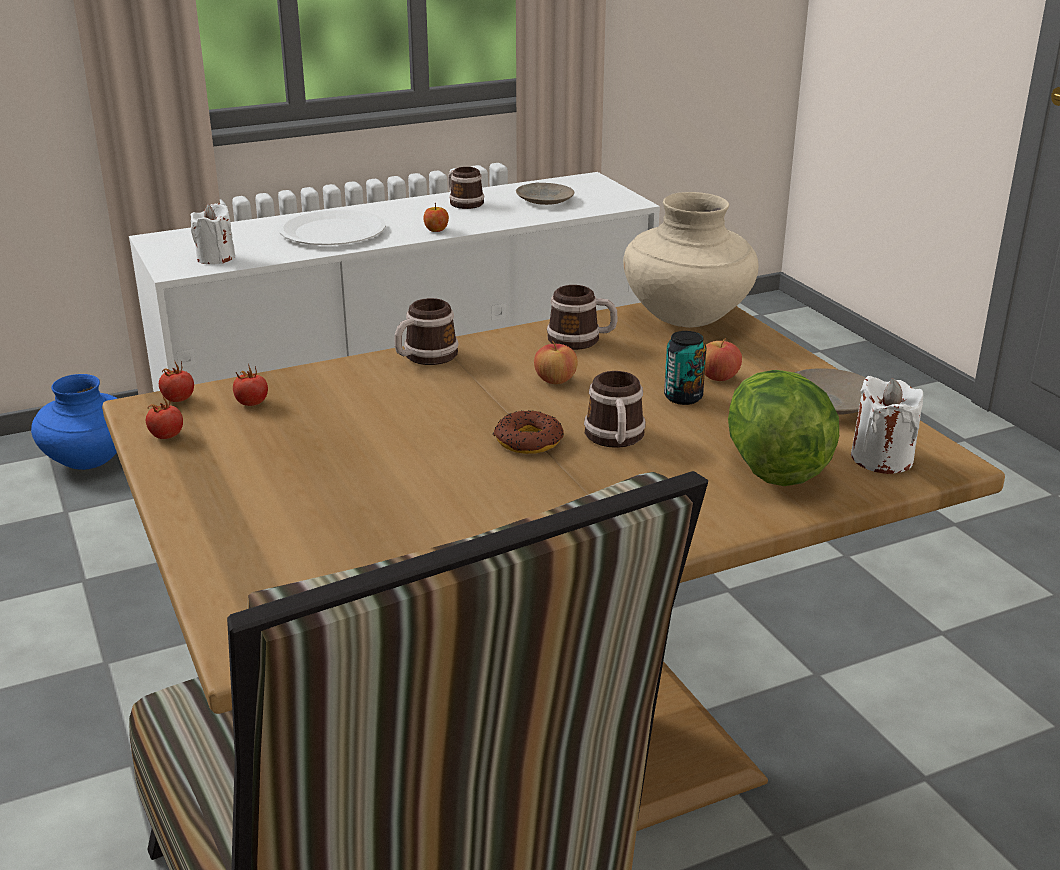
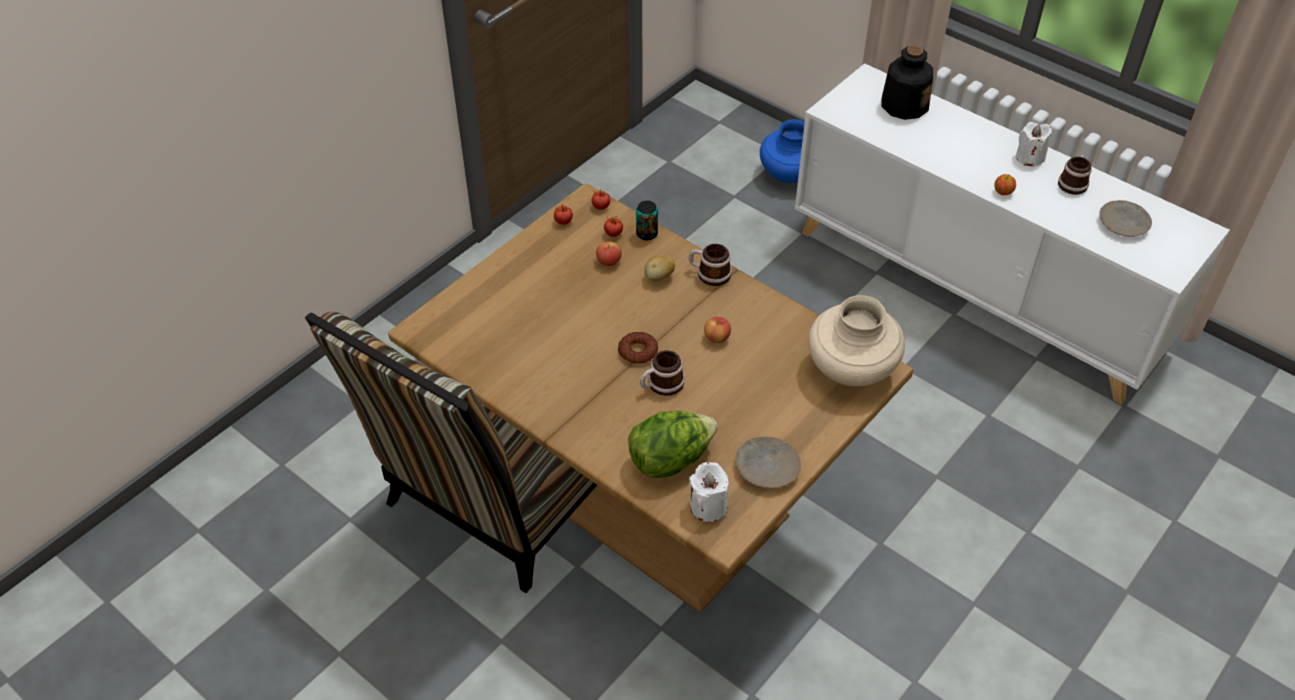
camera: 65 degrees right, 20 degrees up
white candle [191,203,235,264] -> white candle moved to [1016,122,1052,166]
white plate [279,209,386,245] -> none
mug [547,285,618,350] -> none
can [664,331,707,405] -> can moved to [636,201,658,240]
apple [705,338,742,381] -> apple moved to [596,241,622,266]
none -> potato [645,255,675,281]
none -> bottle [881,45,933,120]

